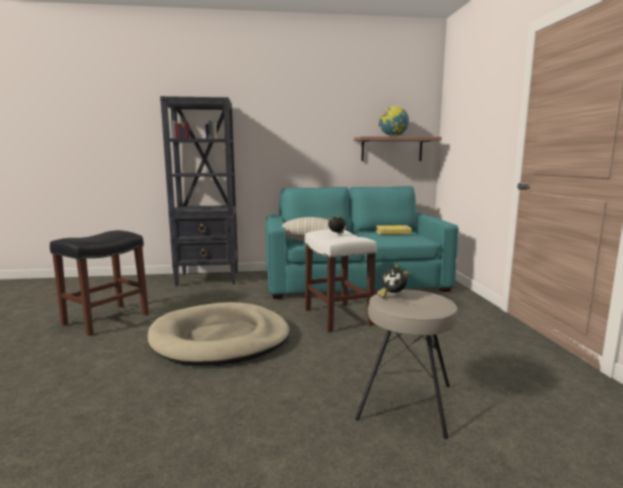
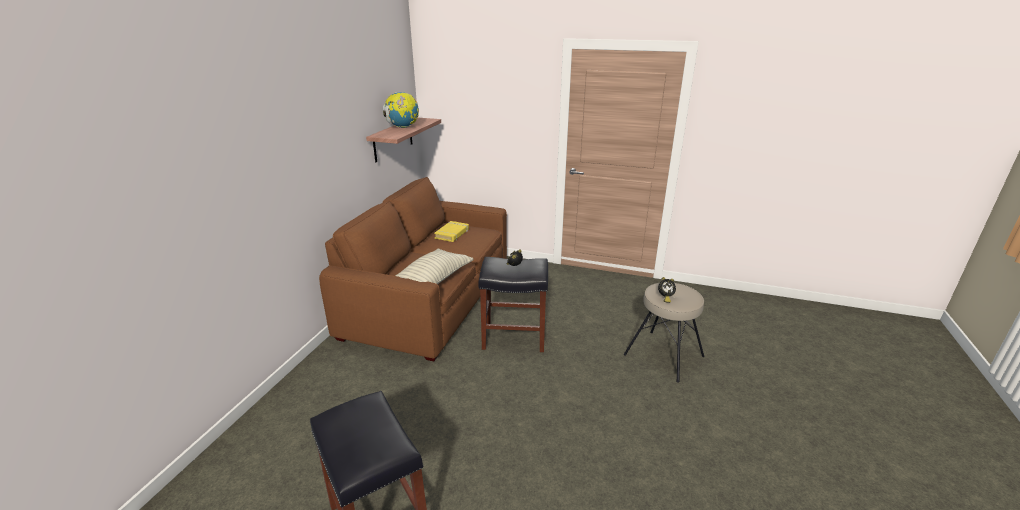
camera: 65 degrees left, 15 degrees up
beige dog bed [148,302,290,366] -> none
black bookcase [160,96,238,287] -> none
turquoise sofa [266,186,459,299] -> brown sofa [319,177,507,361]
white stool [304,229,377,332] -> black stool [478,257,548,352]

